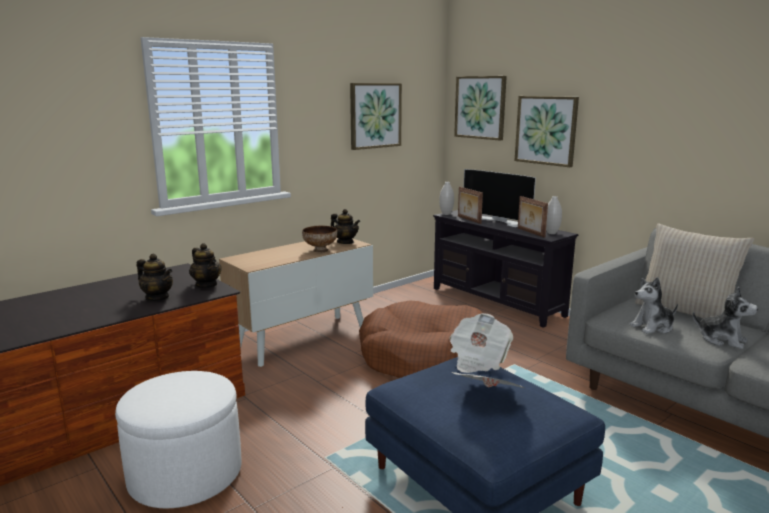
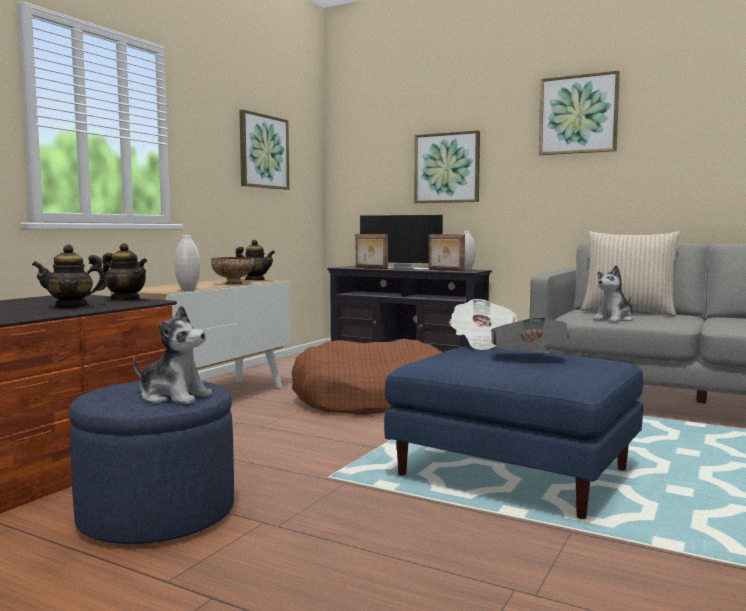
camera: 20 degrees left, 10 degrees down
white ottoman [115,371,242,508] -> blue ottoman [69,381,234,544]
teapot [137,254,173,301] -> teapot turned 150 degrees clockwise [32,244,108,309]
white vase [439,182,454,215] -> white vase moved to [174,235,200,290]
picture [454,76,507,141] -> picture moved to [539,70,620,155]
plush toy [693,287,758,349] -> plush toy moved to [133,305,212,404]

